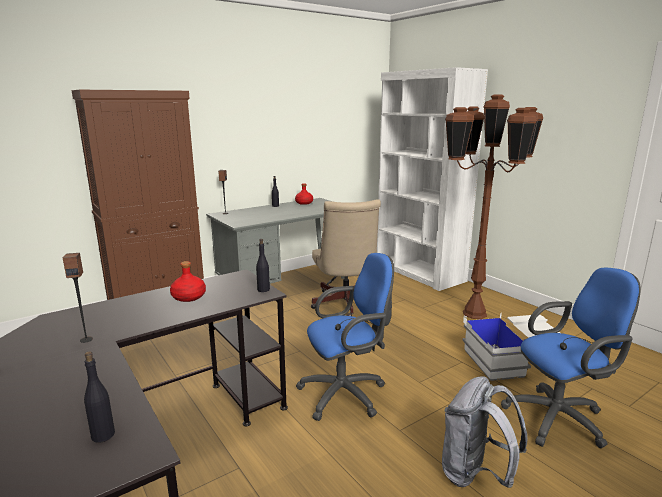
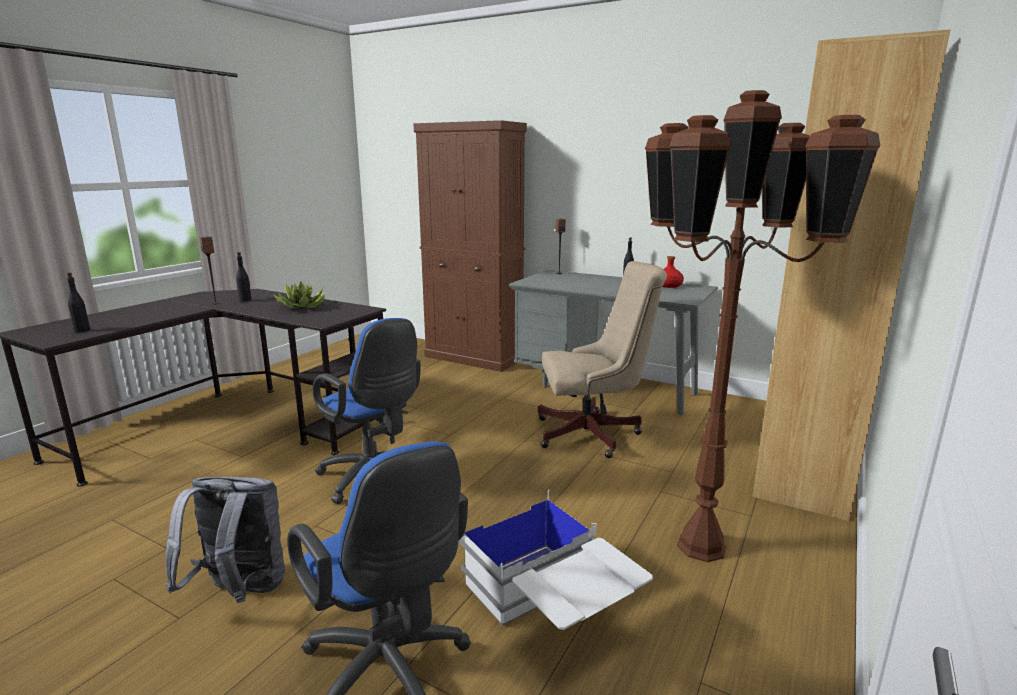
camera: 65 degrees right, 0 degrees up
red bottle [170,261,206,302] -> potted plant [274,281,325,309]
black bottle [256,239,270,292] -> black bottle moved to [236,252,251,302]
beige office chair [311,199,381,316] -> beige office chair turned 150 degrees counterclockwise [538,261,667,458]
white bookcase [377,67,488,291] -> brown bookcase [752,29,951,521]

